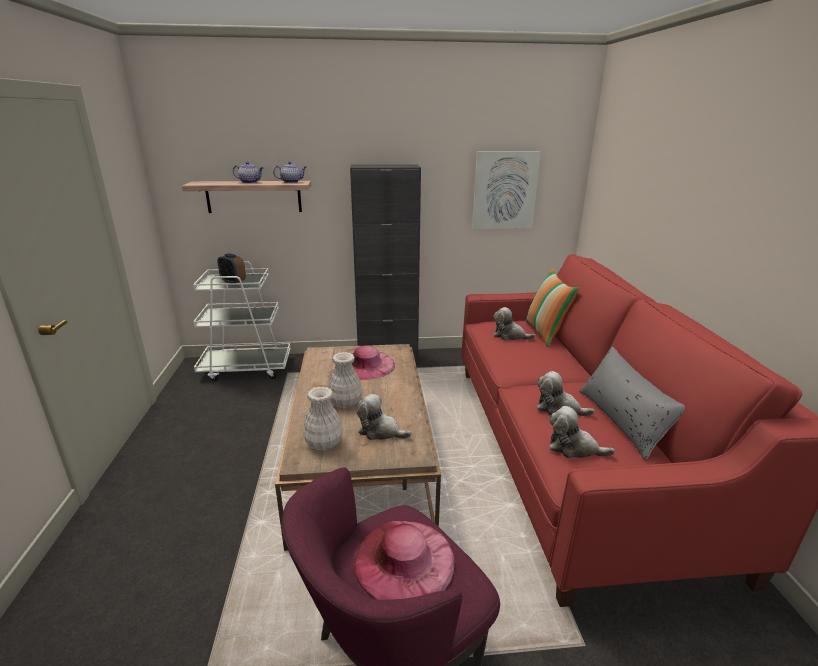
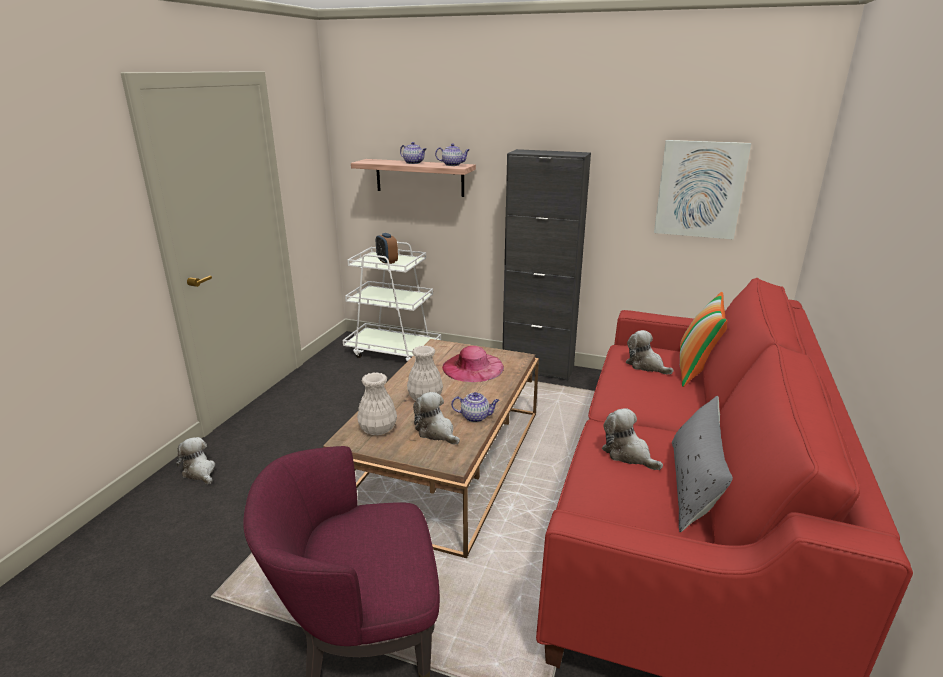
camera: 25 degrees right, 0 degrees up
pink hat [353,521,455,600] -> none
plush toy [549,406,615,458] -> plush toy moved to [176,437,215,484]
none -> teapot [451,392,500,422]

